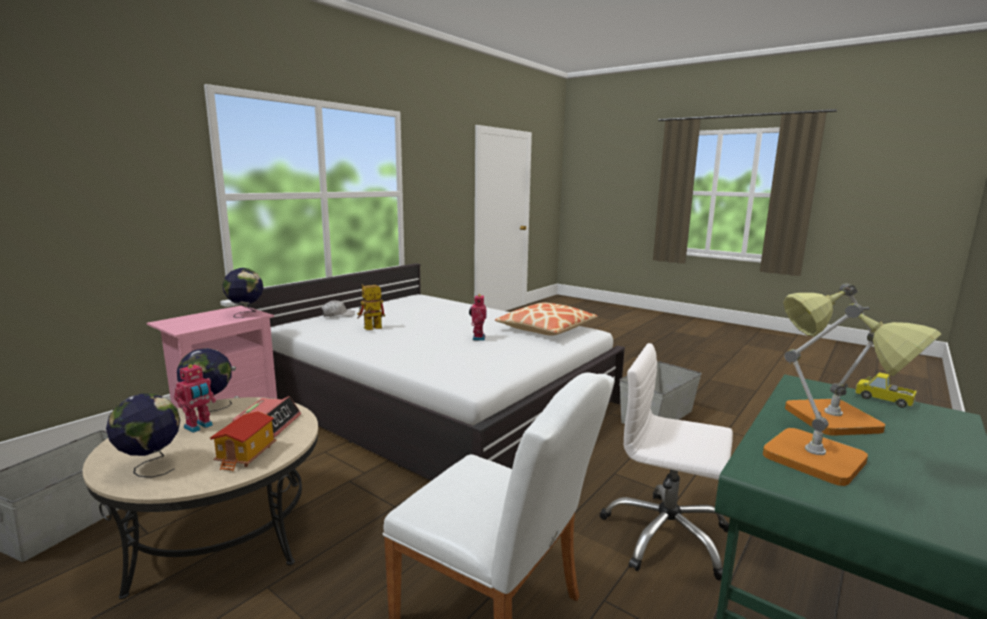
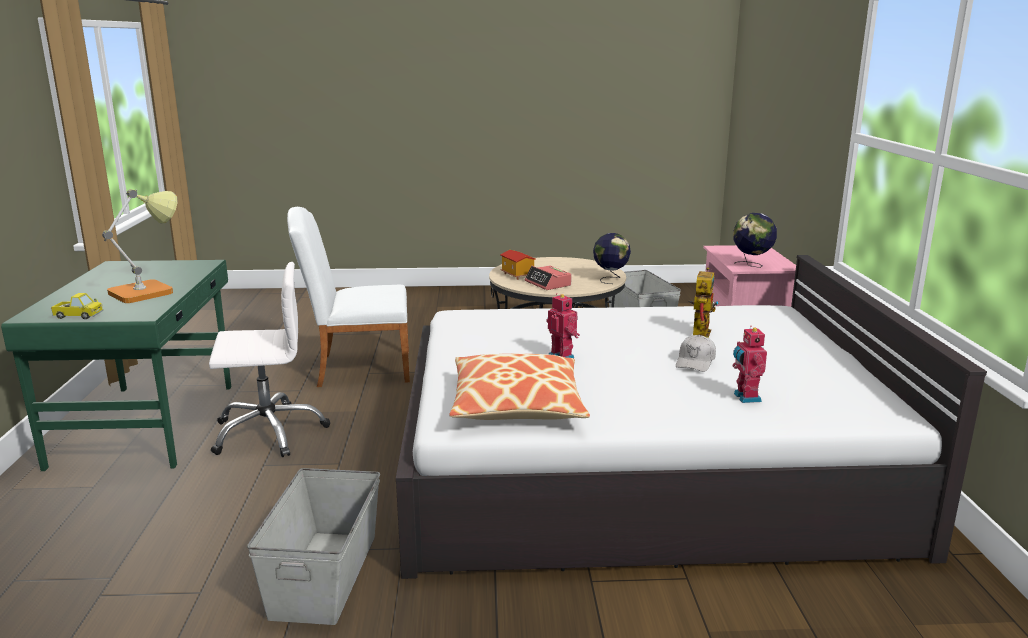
camera: 140 degrees right, 5 degrees up
globe [106,393,180,478] -> none
toy robot [174,363,216,433] -> toy robot moved to [733,326,767,403]
white cap [321,300,355,317] -> white cap moved to [676,335,716,372]
table lamp [763,303,941,486] -> none

